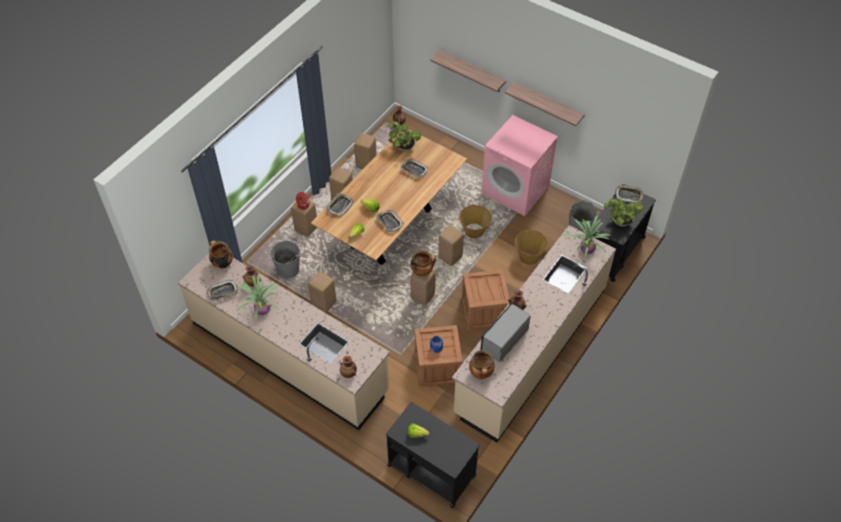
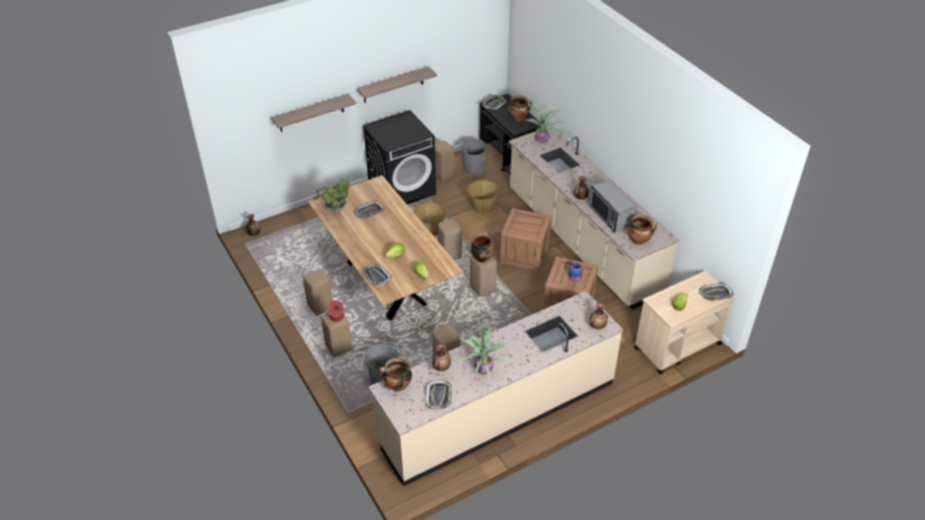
camera: 65 degrees left, 10 degrees down
beige stool [354,133,377,169] -> beige stool moved to [435,140,454,182]
tray [376,210,404,232] -> tray moved to [699,283,734,301]
black cart [386,402,480,508] -> beige cart [634,271,735,374]
pink washing machine [481,115,558,216] -> black washing machine [363,110,436,205]
potted plant [604,199,644,227] -> cooking pot [508,95,532,121]

